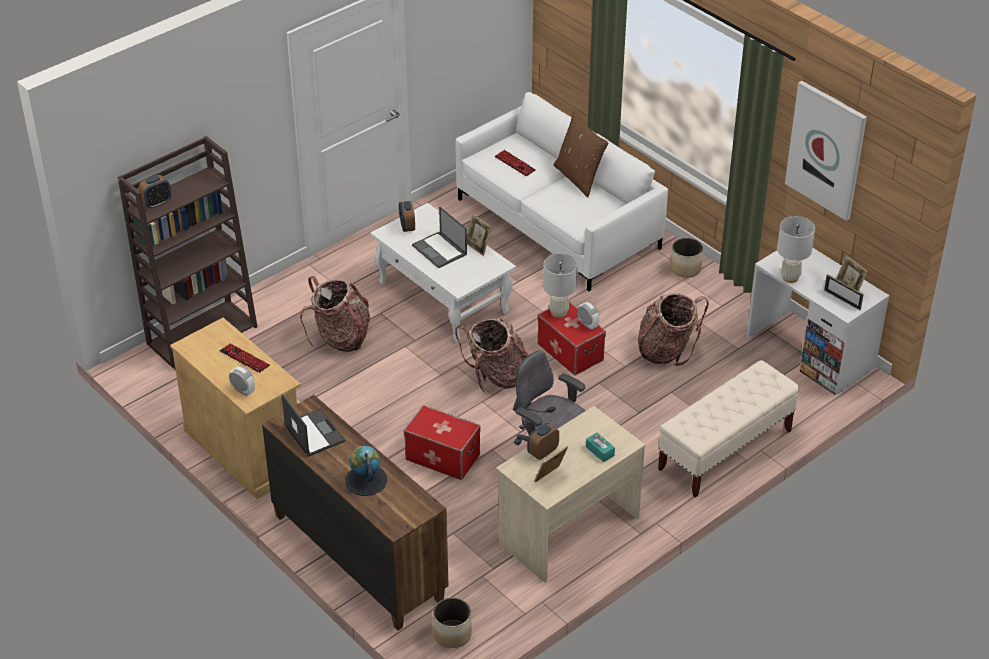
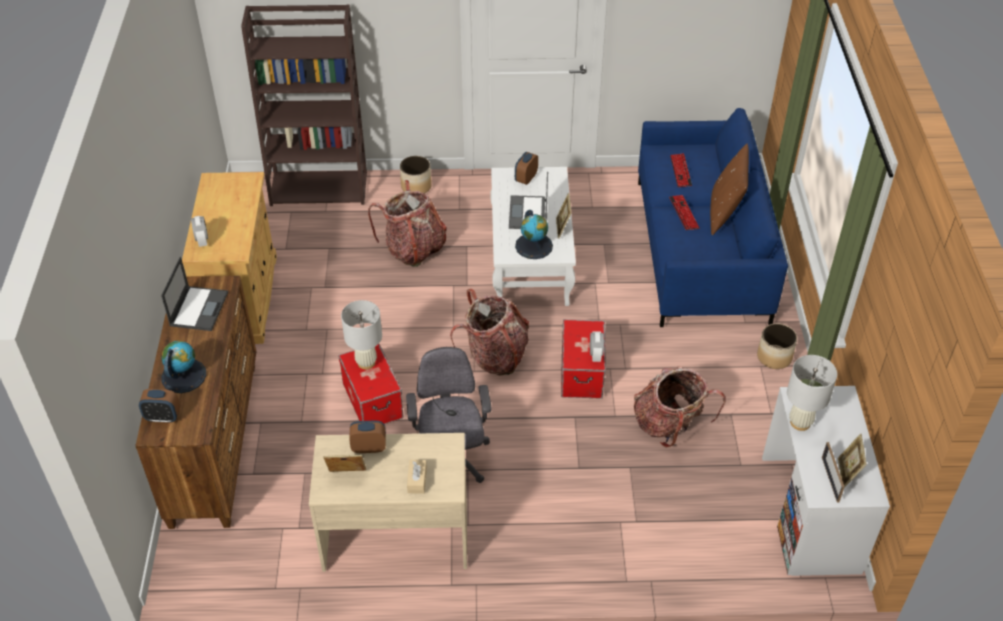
camera: 40 degrees right, 5 degrees up
alarm clock [139,175,171,209] -> alarm clock moved to [139,389,180,423]
keyboard [219,343,270,373] -> keyboard moved to [669,195,700,230]
planter [433,598,472,648] -> planter moved to [400,156,432,194]
white sofa [456,92,668,291] -> blue sofa [638,108,788,327]
white table lamp [543,254,578,318] -> white table lamp moved to [341,300,382,369]
turquoise tissue box [586,433,615,462] -> beige tissue box [407,460,427,494]
beige bench [658,360,800,498] -> none
picture [785,81,867,221] -> none
none -> globe [515,210,553,259]

